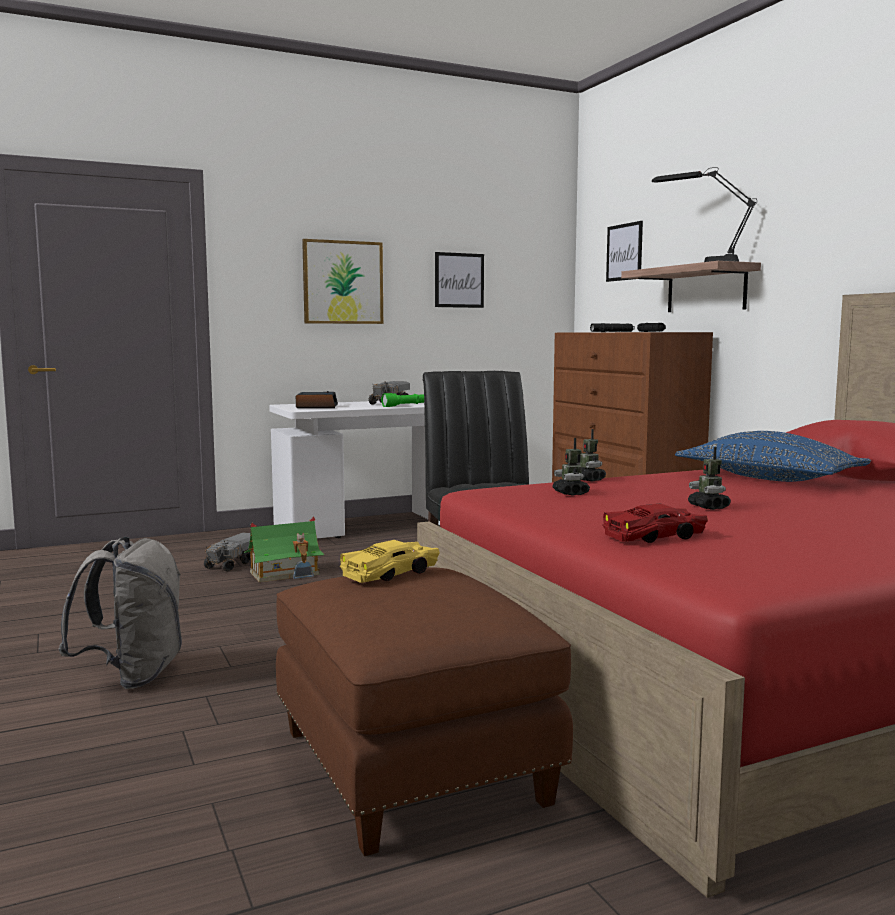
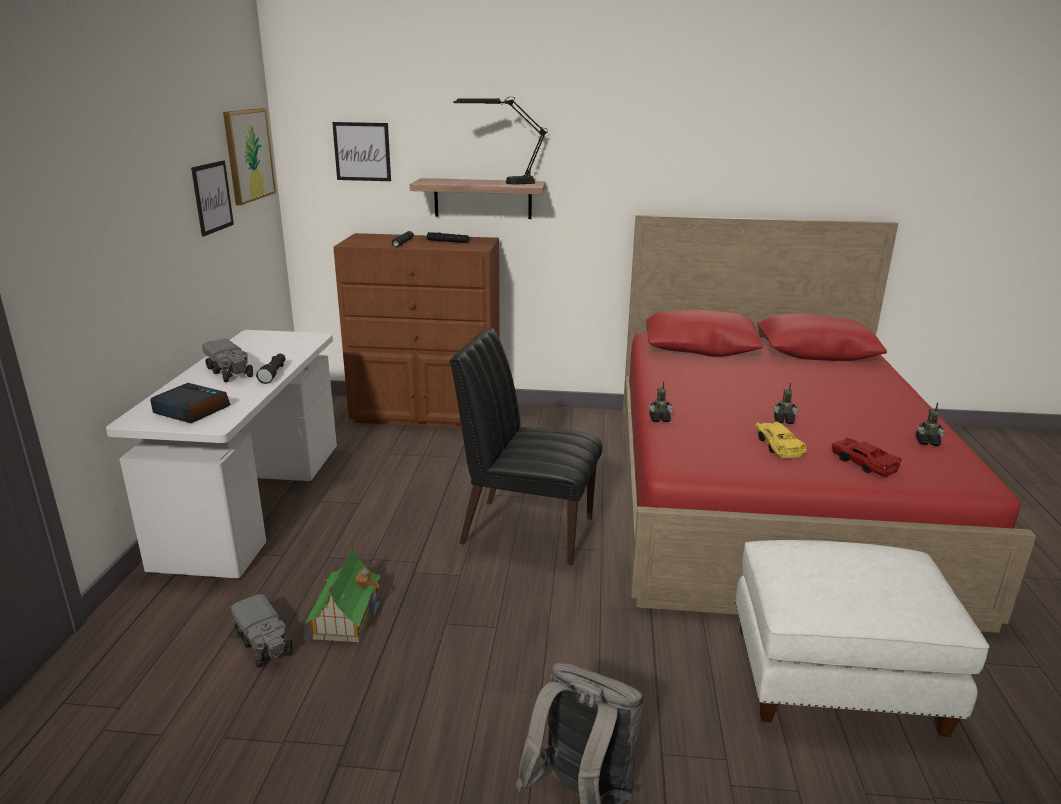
camera: 60 degrees left, 15 degrees up
brown ottoman [276,567,573,856] -> white ottoman [735,540,990,737]
picture [302,239,383,324] -> picture moved to [223,108,276,205]
yellow toy car [340,540,440,583] -> yellow toy car moved to [755,421,807,458]
green flashlight [381,393,424,407] -> black flashlight [256,354,286,384]
toy robot [553,438,590,496] -> toy robot moved to [916,402,945,446]
red toy car [602,504,708,543] -> red toy car turned 45 degrees counterclockwise [832,438,901,477]
blue pillow [675,431,871,482] -> none

